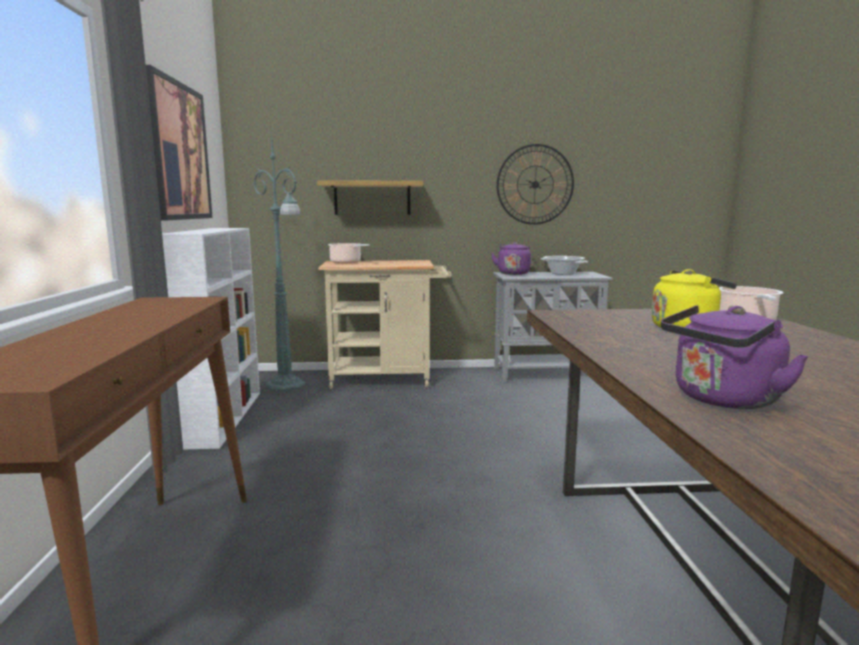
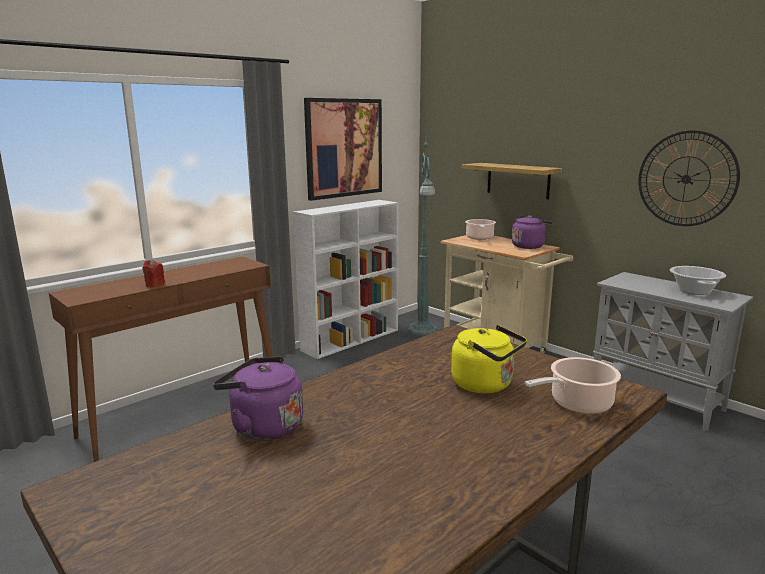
camera: 50 degrees right, 5 degrees up
purple kettle [491,242,531,275] -> purple kettle moved to [512,215,553,249]
none -> red candle [142,260,165,287]

